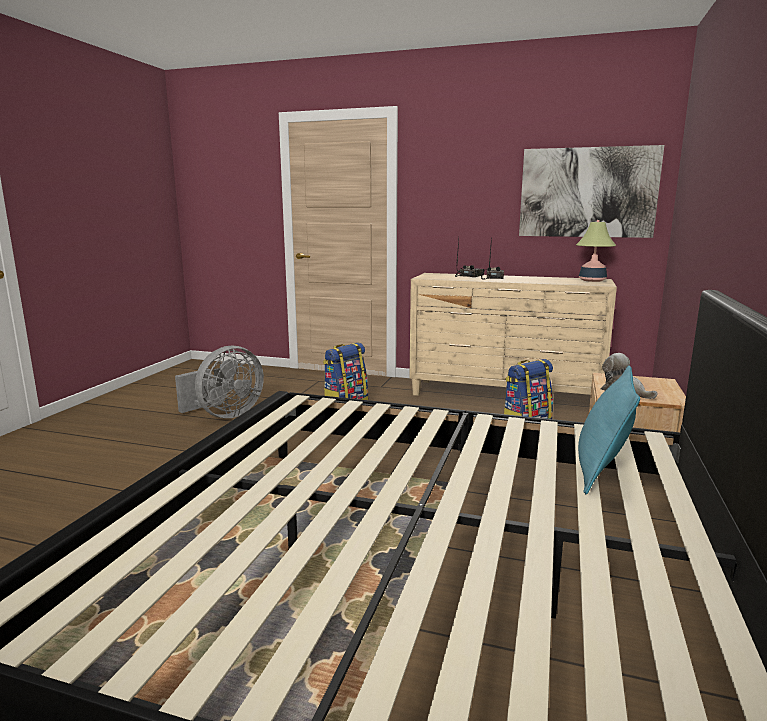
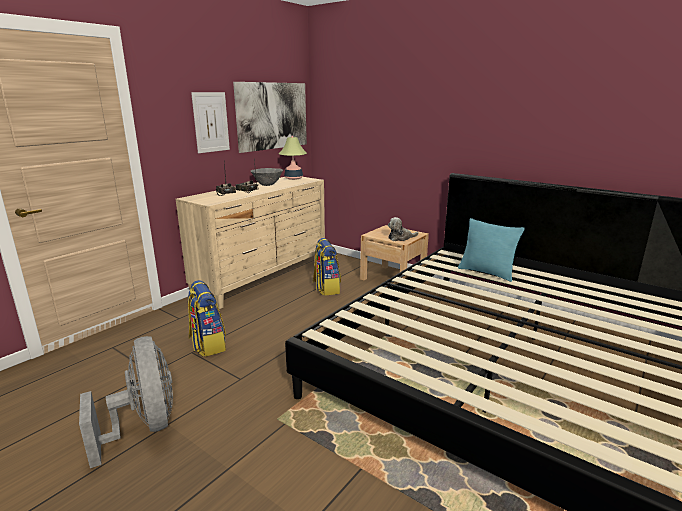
camera: 70 degrees left, 5 degrees up
none -> picture [191,92,230,153]
none -> grey bowl [251,168,283,186]

